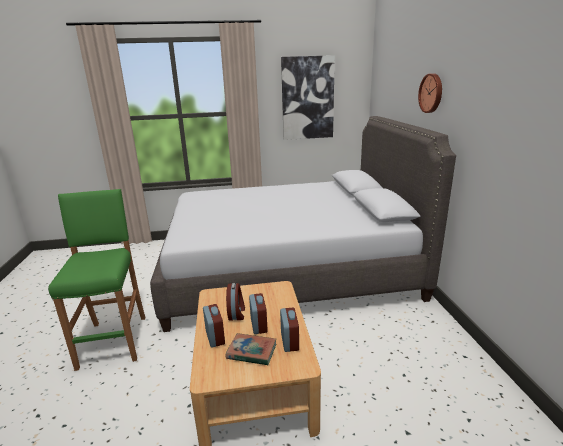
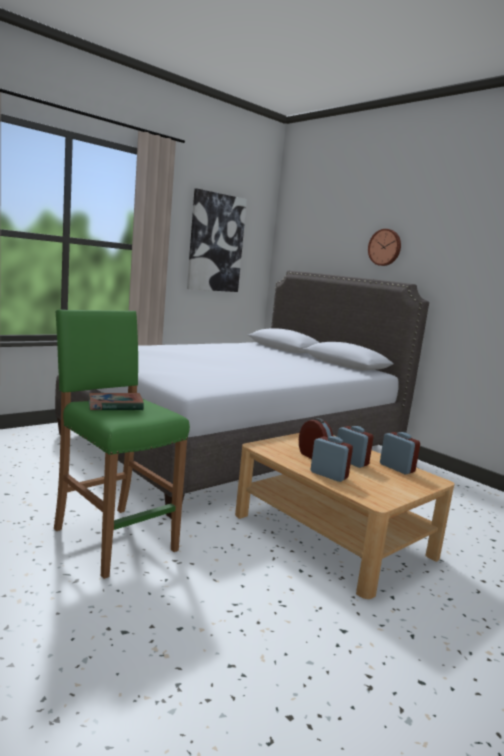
camera: 35 degrees left, 10 degrees down
book [226,333,276,365] -> book moved to [88,393,144,410]

